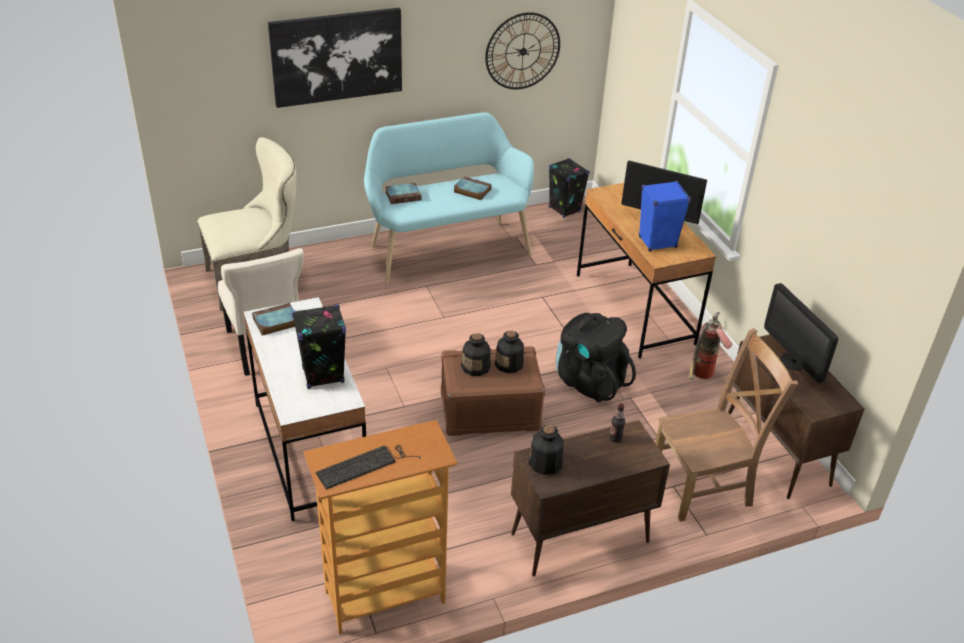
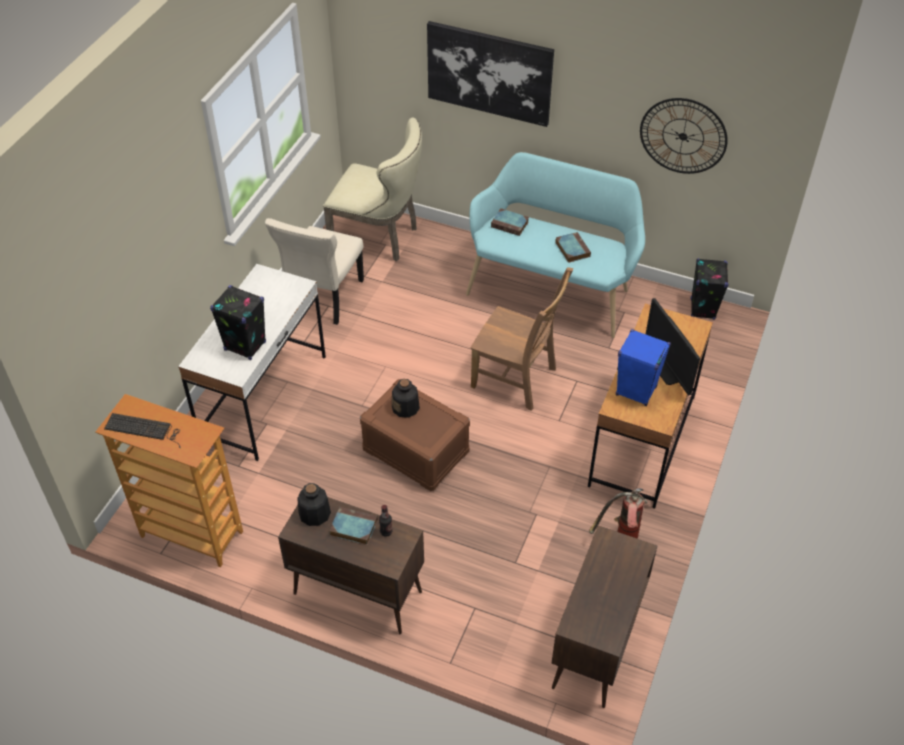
camera: 45 degrees right, 10 degrees up
book [252,303,295,336] -> book moved to [329,507,378,545]
bottle [495,331,524,373] -> none
black backpack [556,313,636,402] -> none
brown chair [655,328,798,522] -> brown chair moved to [470,267,573,411]
monitor [764,283,838,383] -> none

